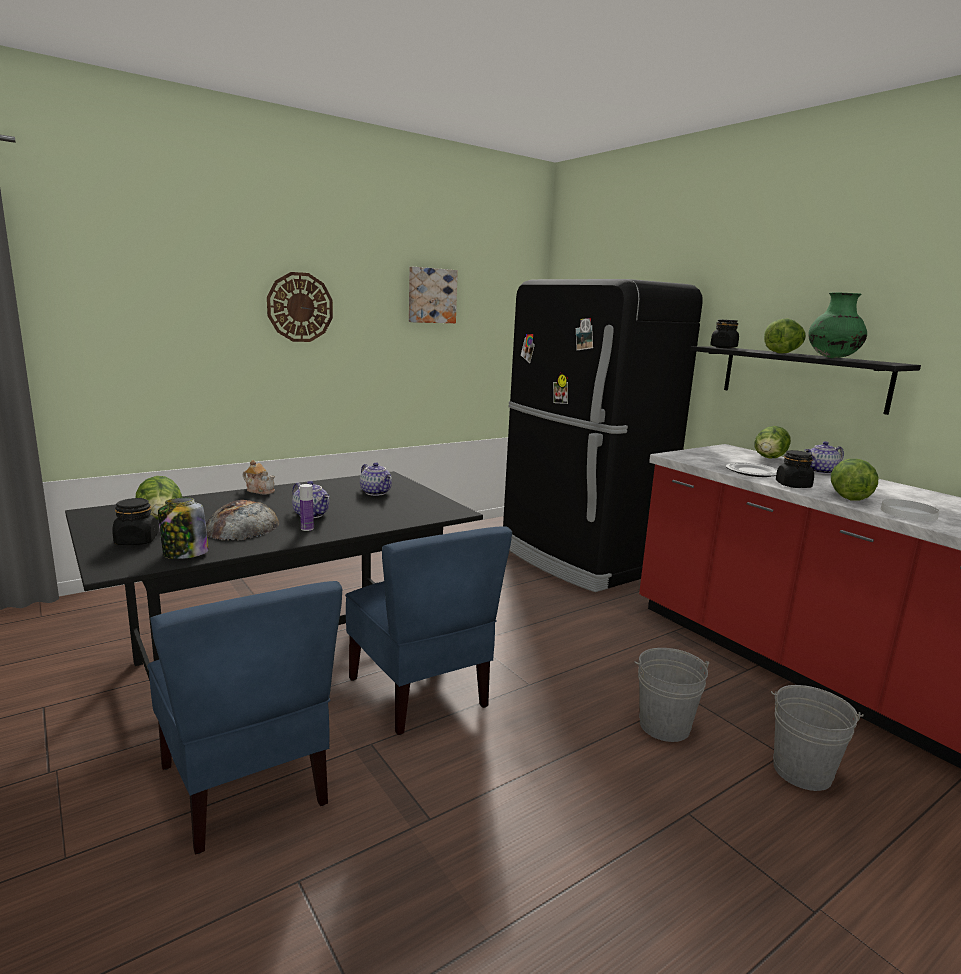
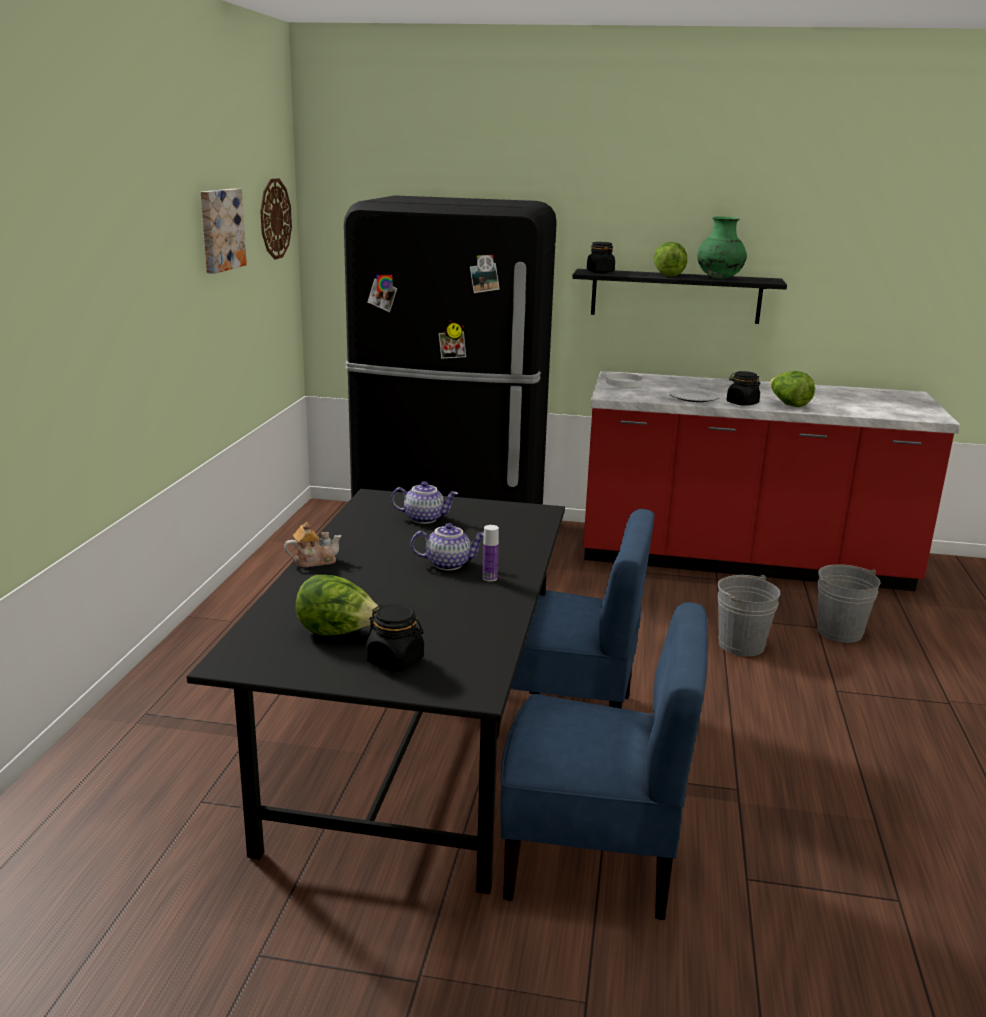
camera: 45 degrees left, 5 degrees up
jar [158,498,209,559] -> none
bread [206,500,279,541] -> none
wall clock [267,272,333,342] -> wall clock moved to [260,178,292,260]
lettuce [754,426,791,459] -> none
teapot [805,441,844,474] -> none
white plate [881,499,940,521] -> white plate moved to [606,373,643,387]

